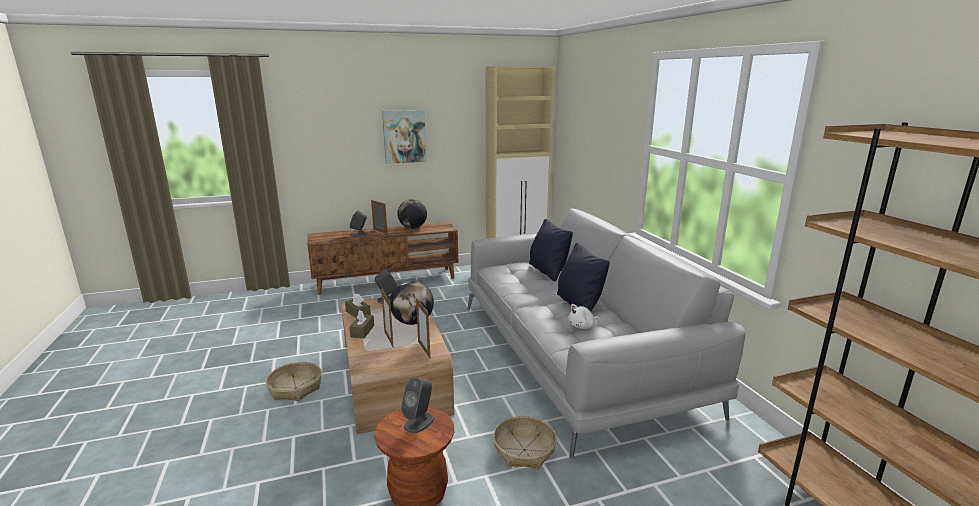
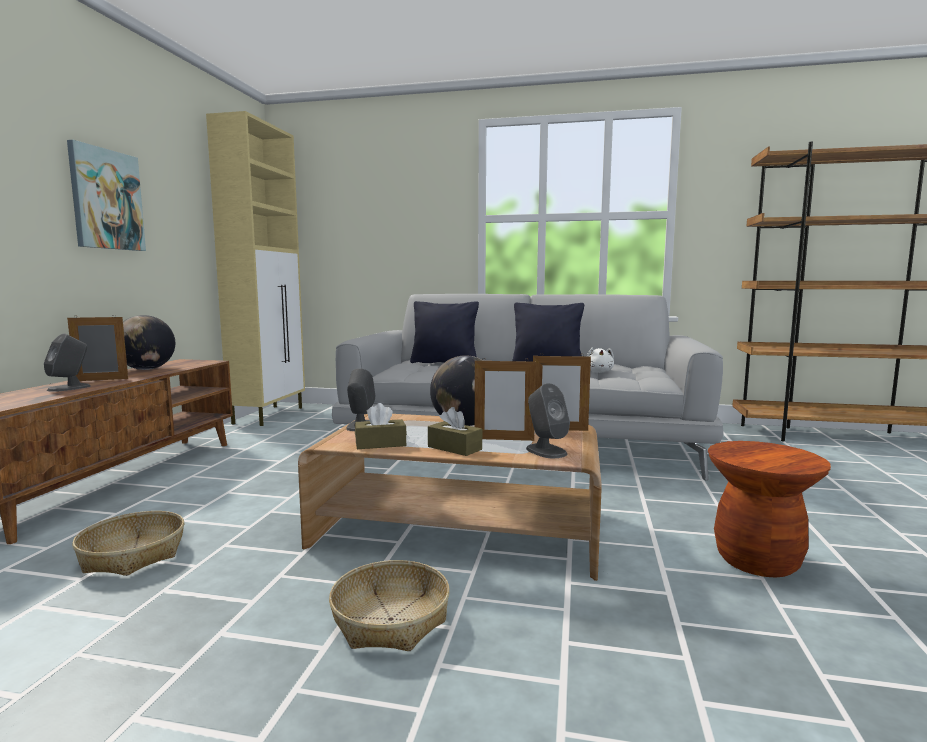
camera: 60 degrees left, 10 degrees down
grey speaker [401,377,434,433] -> grey speaker moved to [526,383,570,458]
basket [493,416,557,469] -> basket moved to [72,511,184,576]

